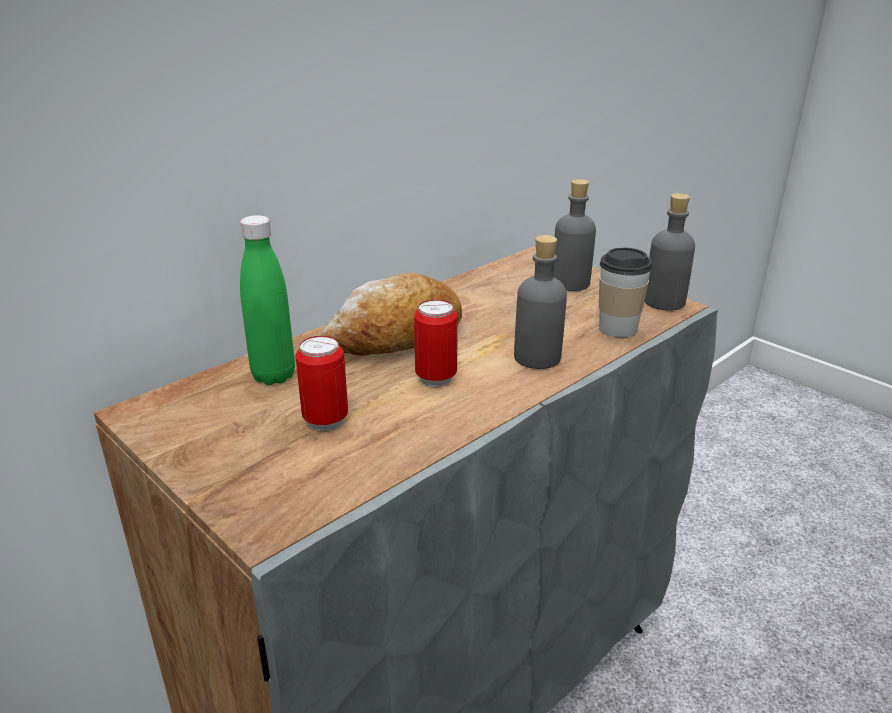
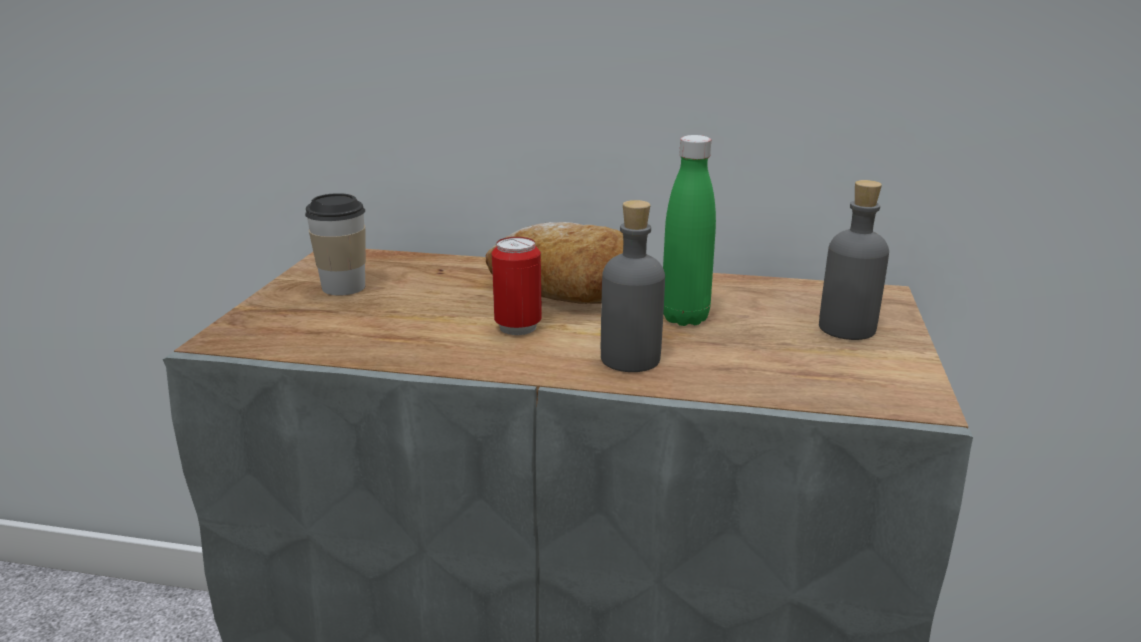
camera: 55 degrees right, 5 degrees down
green bottle [240,215,295,385] -> green bottle moved to [663,135,716,326]
can [296,336,348,431] -> none
cup [599,248,652,337] -> cup moved to [305,193,366,295]
grey bottle [645,193,695,311] -> none

